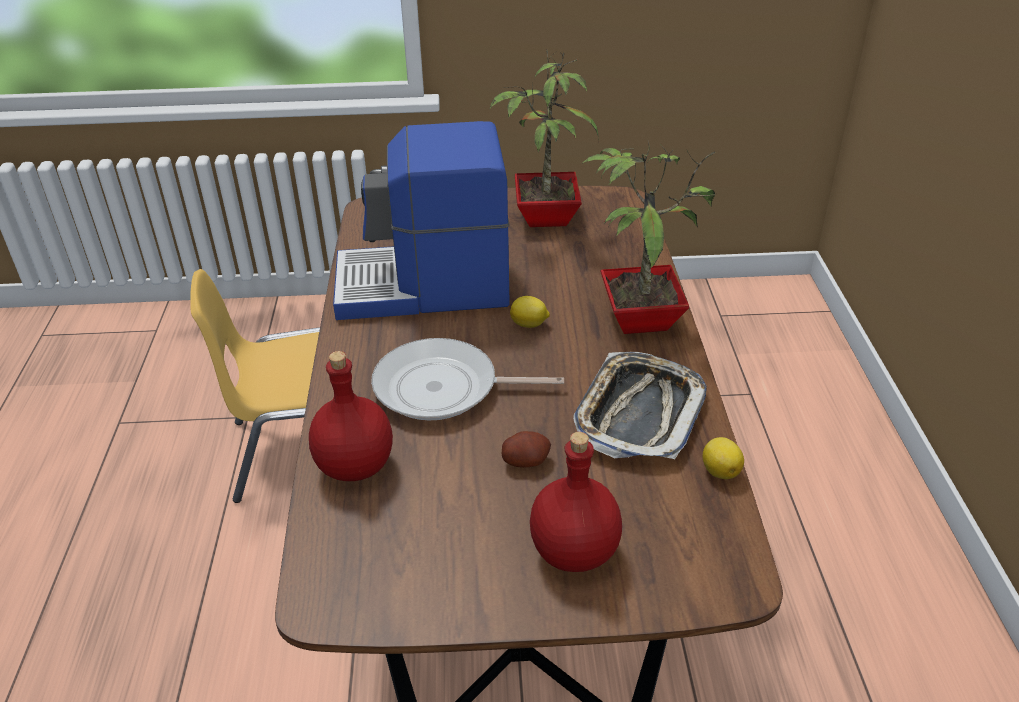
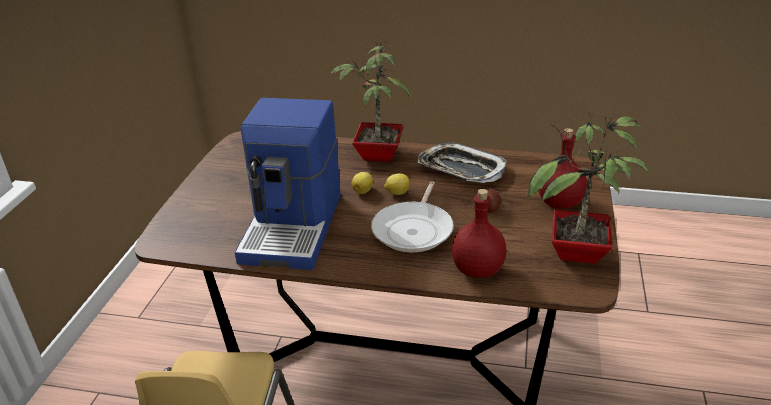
camera: 75 degrees left, 5 degrees down
potted plant [490,50,599,227] -> potted plant moved to [527,108,649,264]
lemon [703,437,744,479] -> lemon moved to [384,173,410,195]

